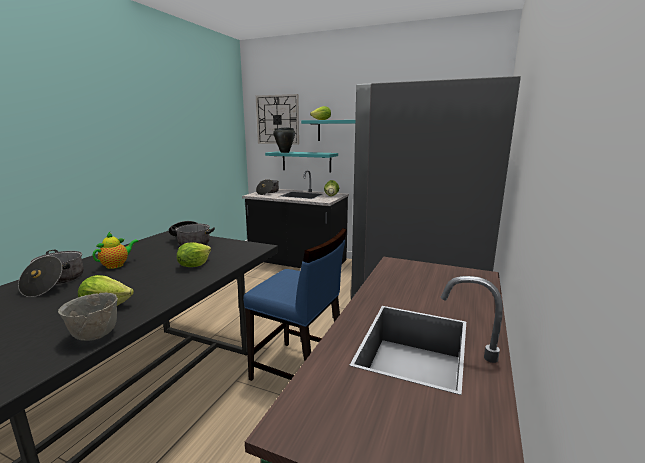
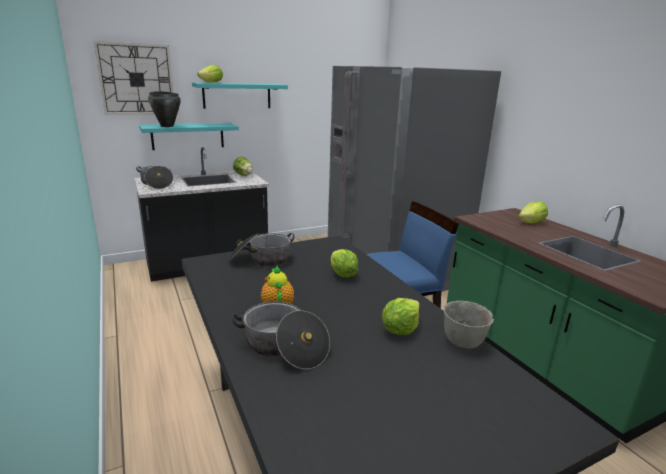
camera: 50 degrees left, 5 degrees up
none -> lettuce [518,202,548,223]

